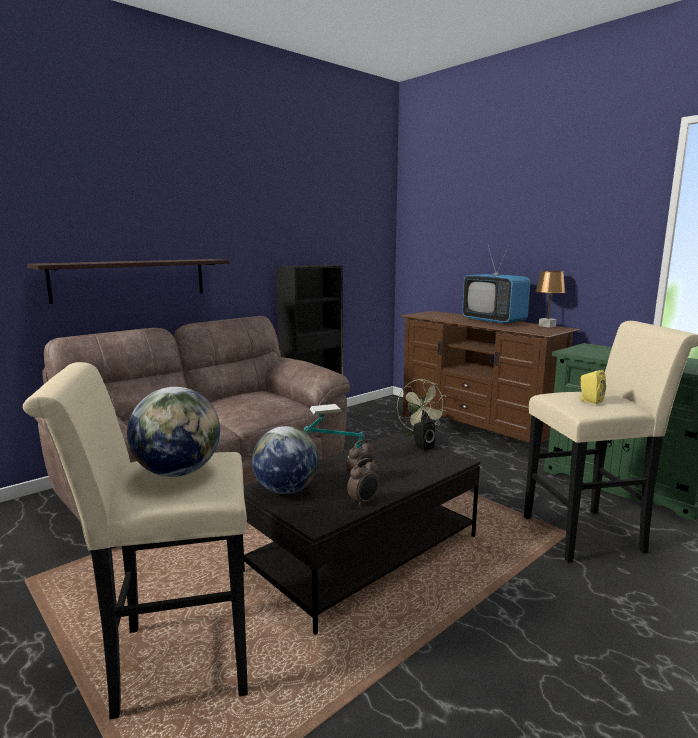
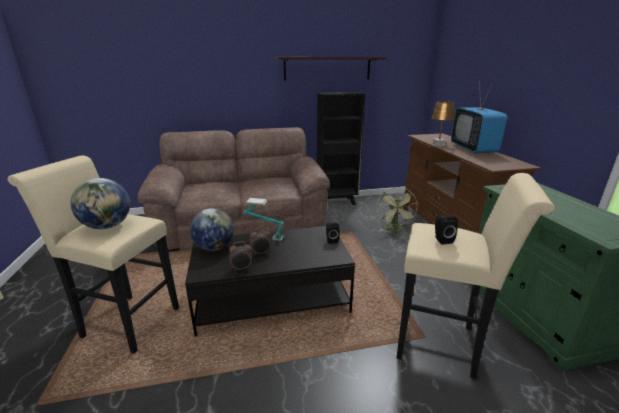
camera: 30 degrees right, 10 degrees up
shelf [27,259,230,304] -> shelf moved to [275,57,387,81]
brown table lamp [535,271,565,328] -> brown table lamp moved to [431,101,454,146]
yellow speaker [578,370,606,404] -> black speaker [435,216,458,245]

